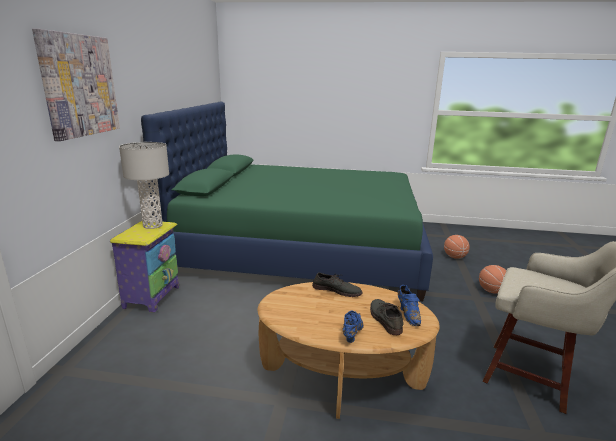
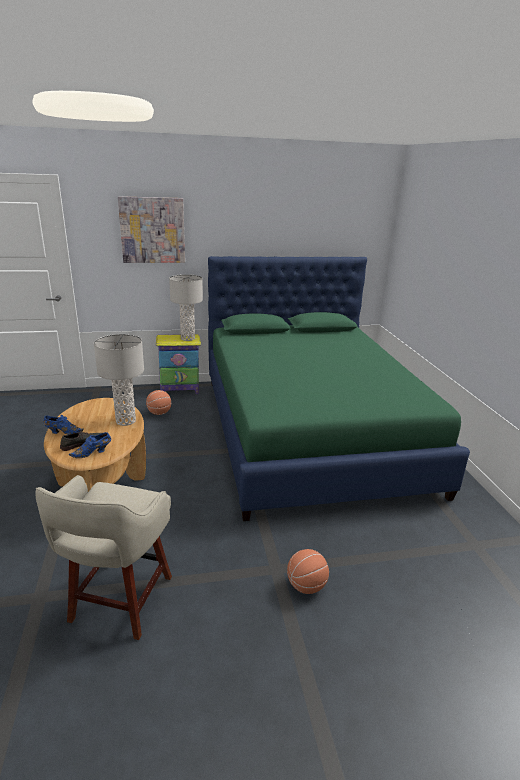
camera: 70 degrees right, 5 degrees up
grey shoe [312,272,362,297] -> white table lamp [94,334,144,426]
basketball [444,235,470,259] -> basketball moved to [146,390,171,415]

